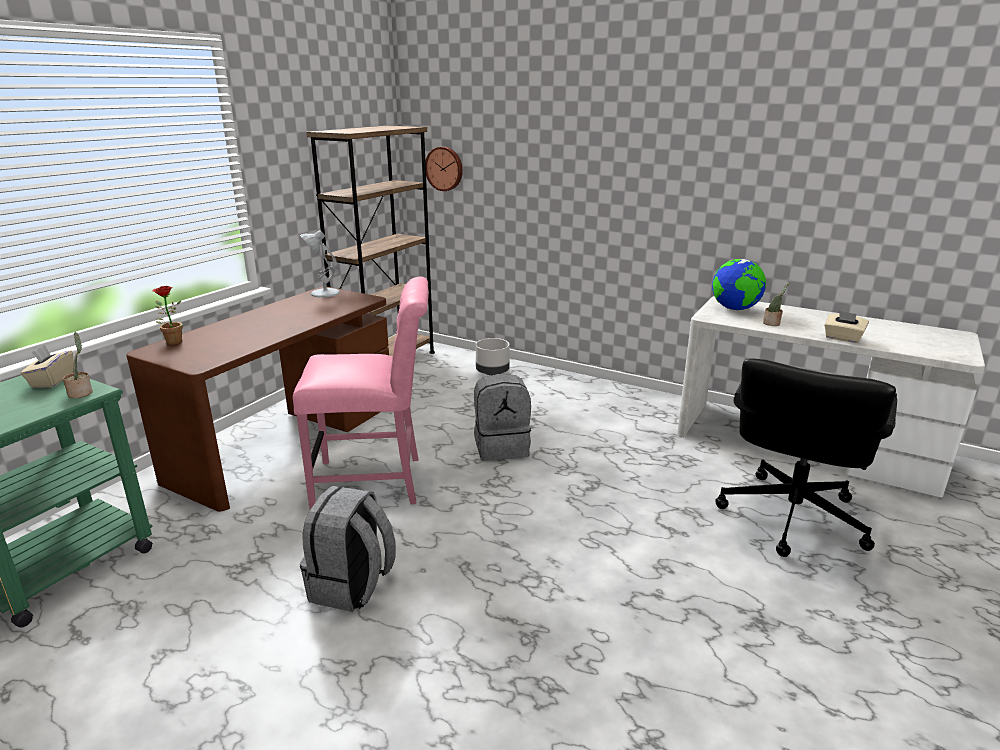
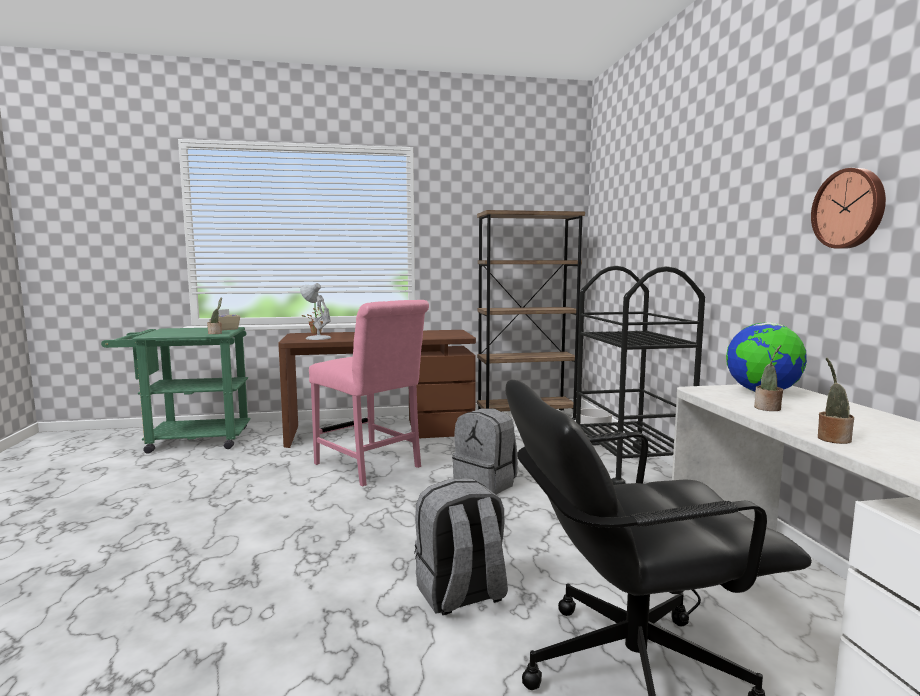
camera: 50 degrees right, 15 degrees down
white table lamp [300,230,340,298] -> white table lamp moved to [300,283,331,340]
grey backpack [300,486,396,612] -> grey backpack moved to [414,478,508,615]
wall clock [425,147,463,191] -> wall clock moved to [811,168,886,249]
beige tissue box [824,311,869,343] -> potted plant [818,358,854,444]
none -> black cart [576,266,705,485]

